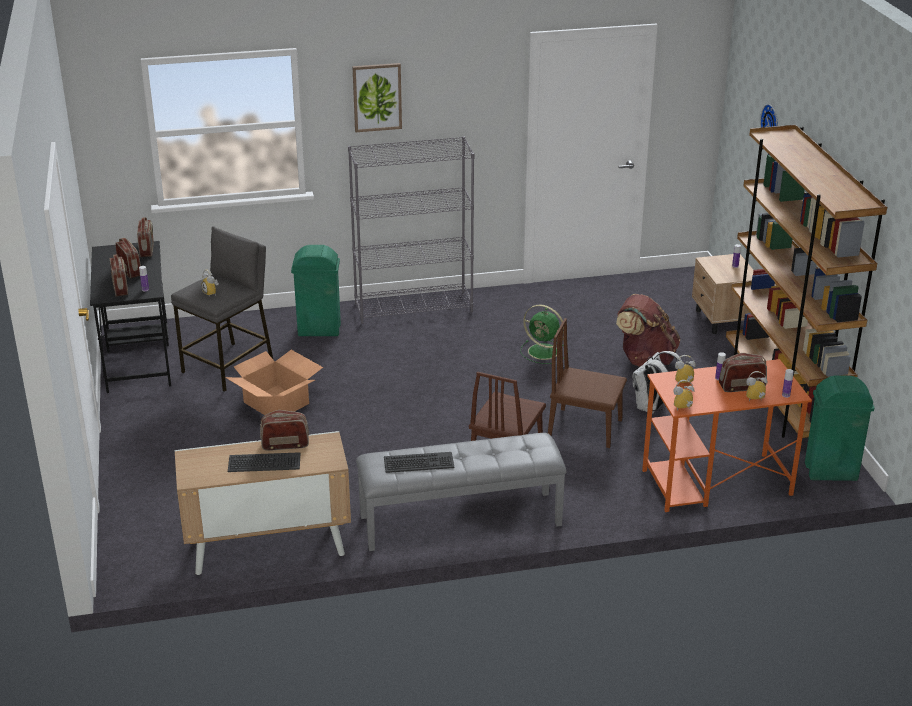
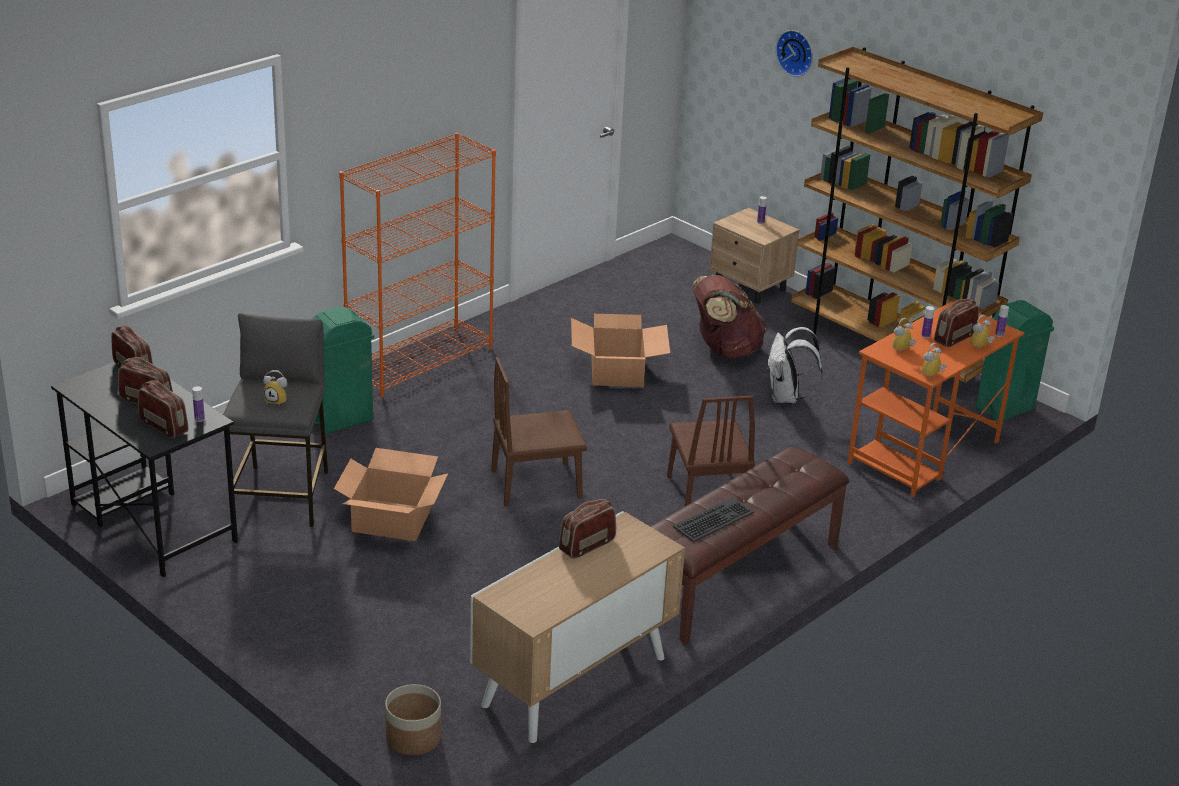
camera: 35 degrees left, 0 degrees up
keyboard [228,452,300,472] -> none
grey bookcase [348,137,474,324] -> orange bookcase [339,133,496,398]
picture [352,63,402,132] -> none
grey bench [356,433,567,551] -> brown bench [650,447,849,644]
green fan [520,305,564,364] -> cardboard box [571,314,670,387]
brown chair [548,318,627,448] -> brown chair moved to [491,357,587,507]
none -> planter [385,684,441,755]

